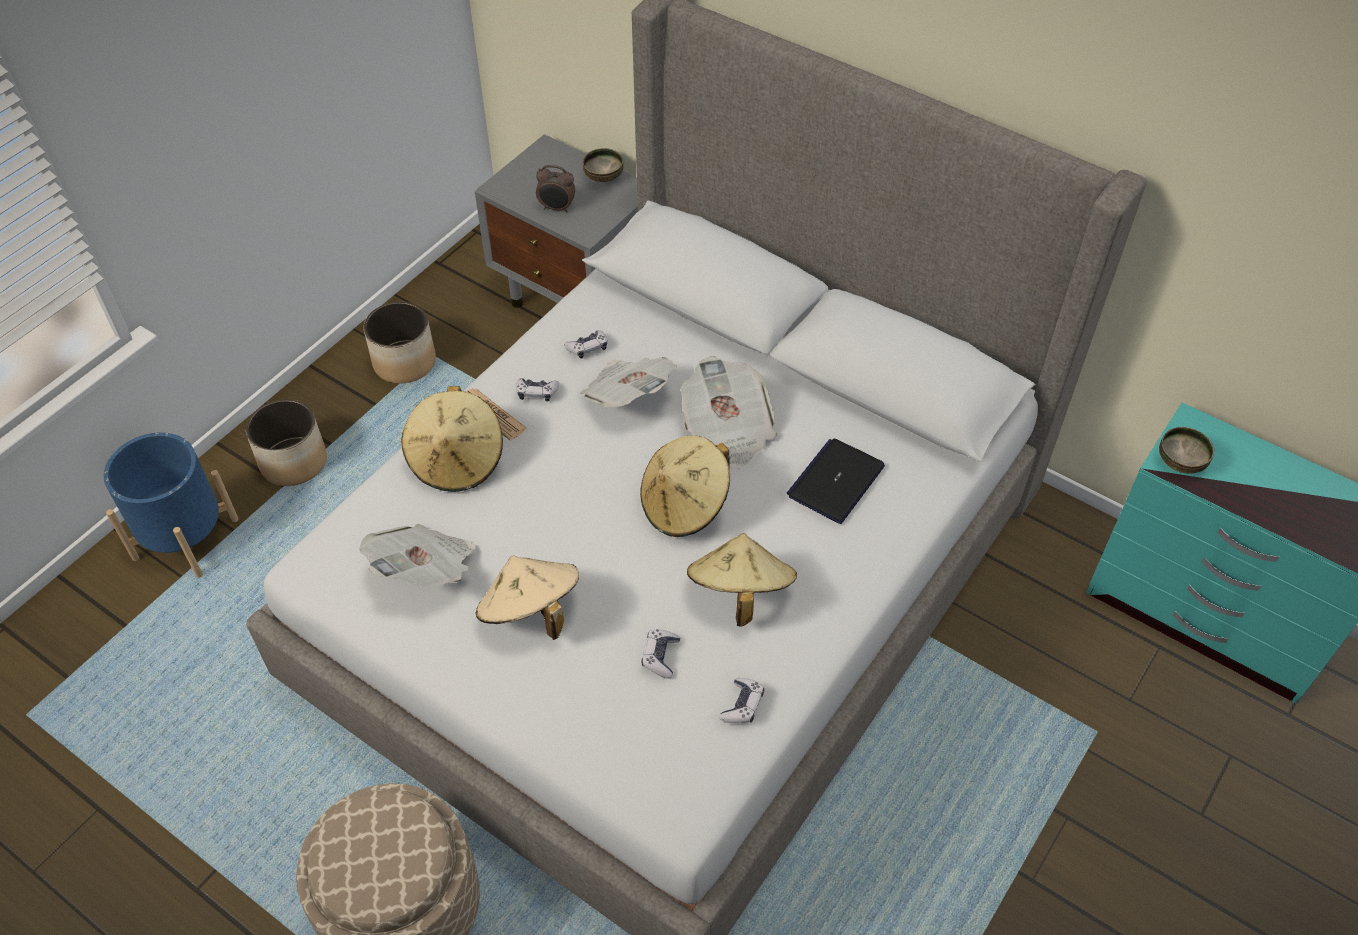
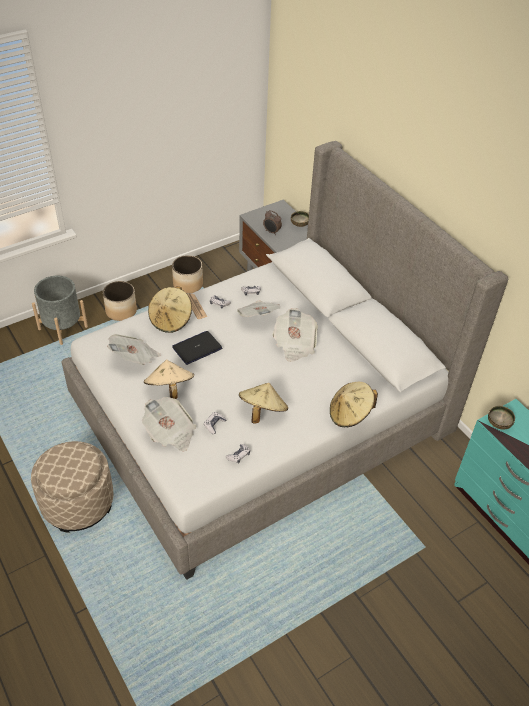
camera: 20 degrees right, 5 degrees down
blue planter [104,432,239,578] -> grey planter [32,276,88,345]
beige hat [640,435,730,537] -> beige hat moved to [330,382,378,427]
laptop [787,438,885,524] -> laptop moved to [172,331,222,365]
none -> newspaper [142,397,196,452]

